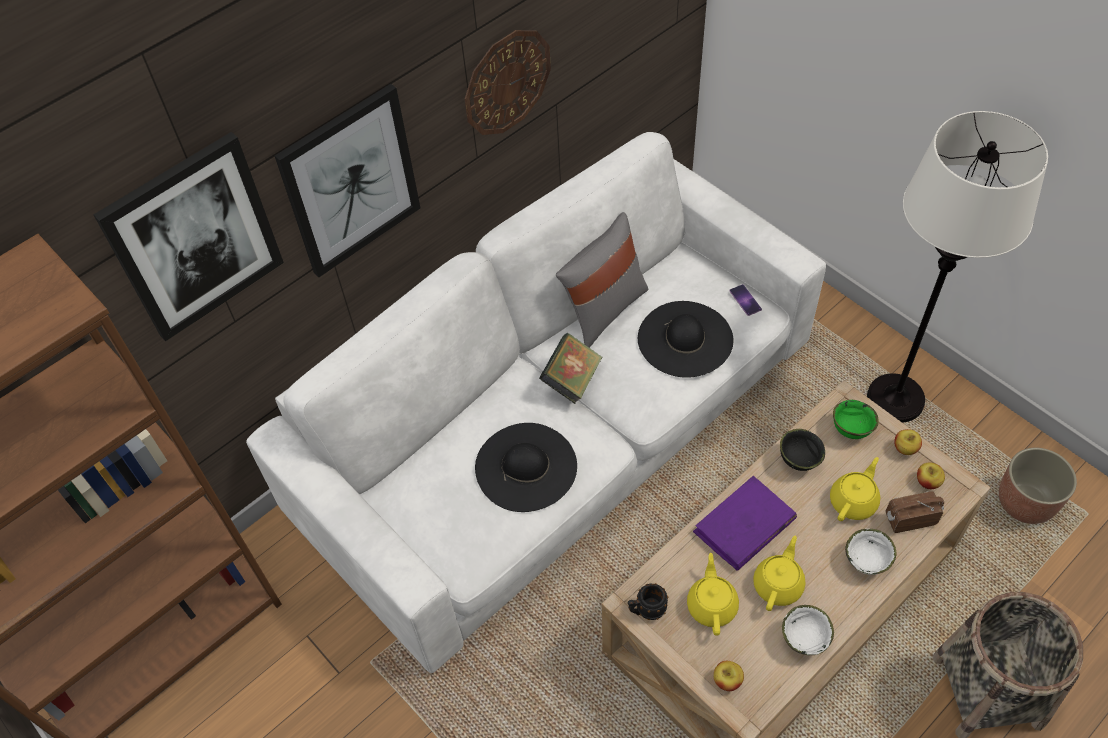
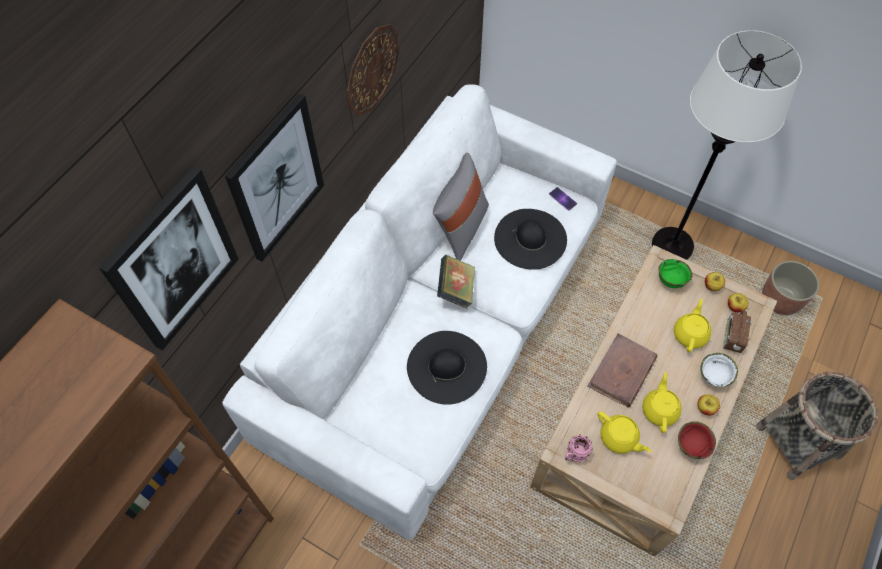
camera: 20 degrees left, 5 degrees up
black mug [628,583,668,620] -> pink mug [565,435,593,462]
yellow teapot [687,553,739,636] -> yellow teapot turned 150 degrees clockwise [598,411,651,454]
purple book [693,476,797,571] -> brown book [587,334,657,407]
apple [713,661,744,691] -> apple moved to [698,394,720,415]
black bowl [780,429,825,471] -> none
white bowl [782,605,834,655] -> red bowl [678,421,716,459]
radio [885,491,944,533] -> radio turned 45 degrees counterclockwise [723,310,753,353]

